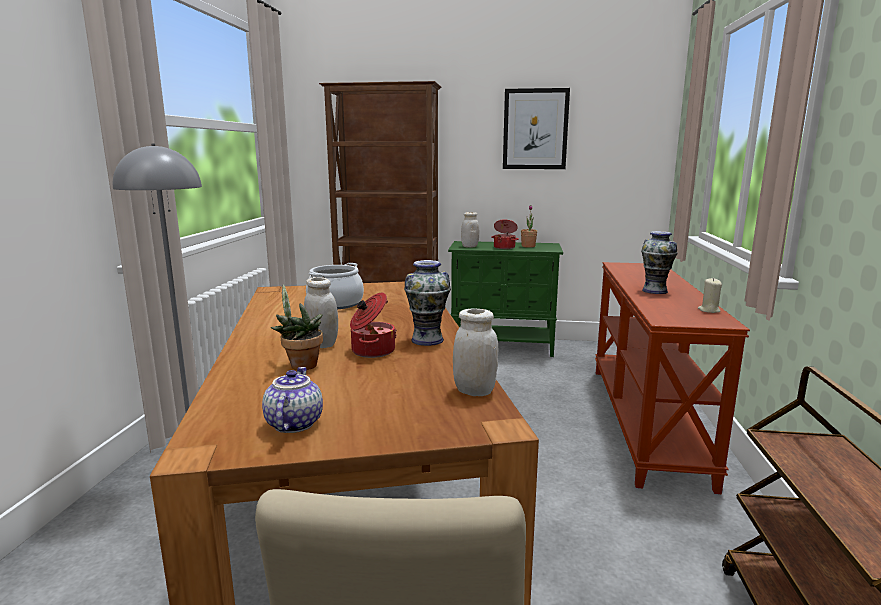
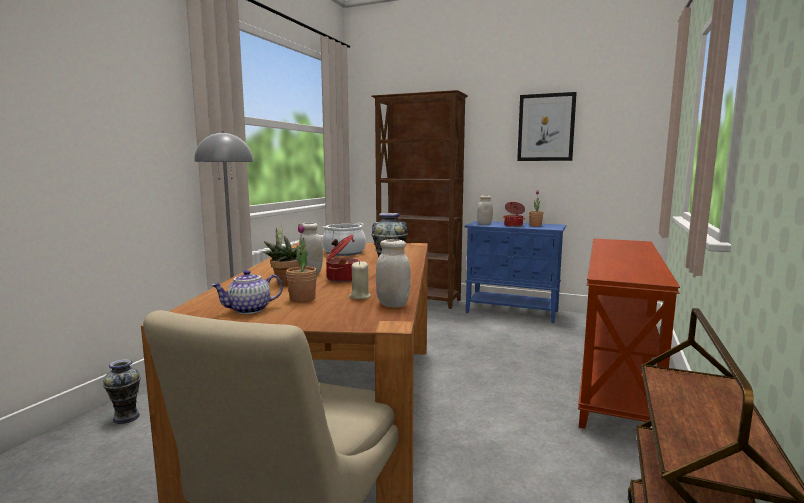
camera: 15 degrees right, 5 degrees down
teapot [262,367,323,433] -> teapot turned 135 degrees counterclockwise [211,270,283,314]
green cabinet [448,241,563,357] -> blue cabinet [465,221,566,323]
vase [641,231,678,294] -> vase moved to [103,359,141,424]
beige candle [698,278,722,313] -> beige candle moved to [349,261,371,299]
none -> potted plant [286,224,317,302]

